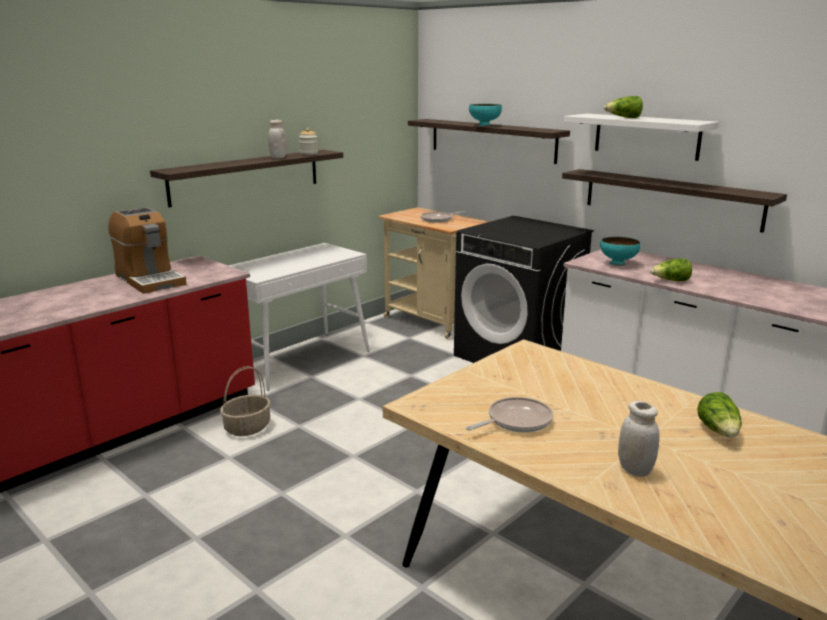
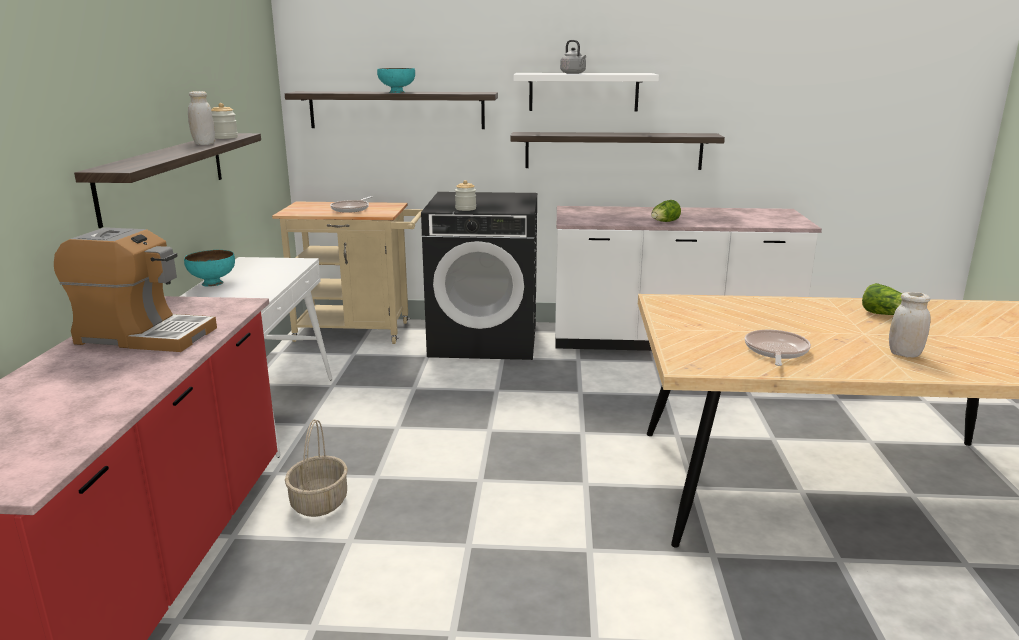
camera: 40 degrees left, 0 degrees up
turquoise bowl [600,237,641,266] -> turquoise bowl moved to [184,250,235,287]
lettuce [604,96,643,118] -> grey kettle [560,40,586,74]
none -> jar [455,180,476,211]

